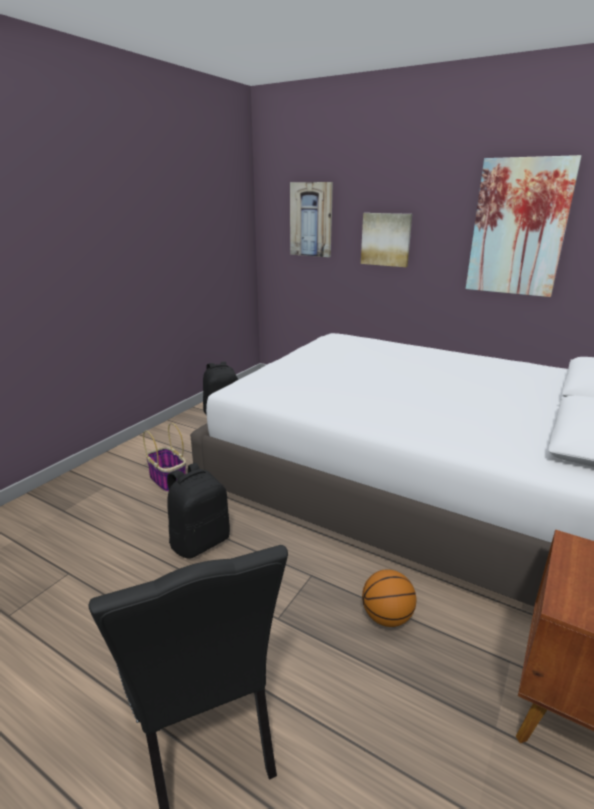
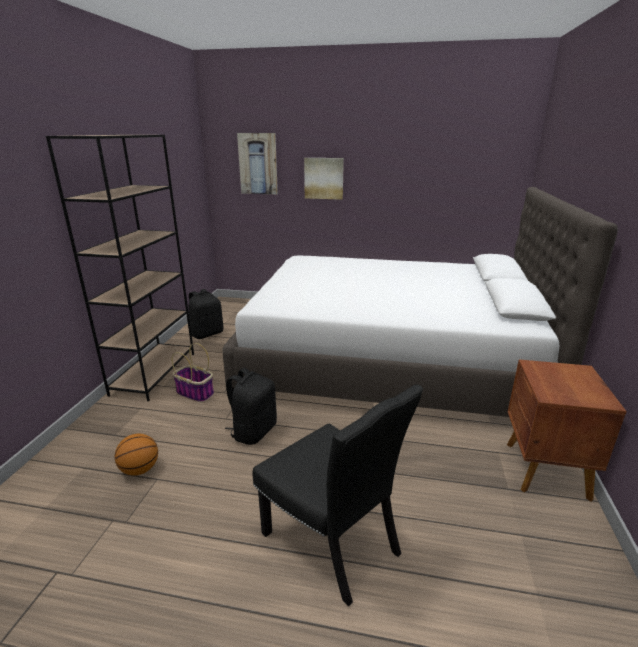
camera: 20 degrees left, 0 degrees up
basketball [362,569,417,627] -> basketball moved to [115,434,158,476]
picture [465,155,582,297] -> none
none -> beige bookcase [46,135,194,401]

